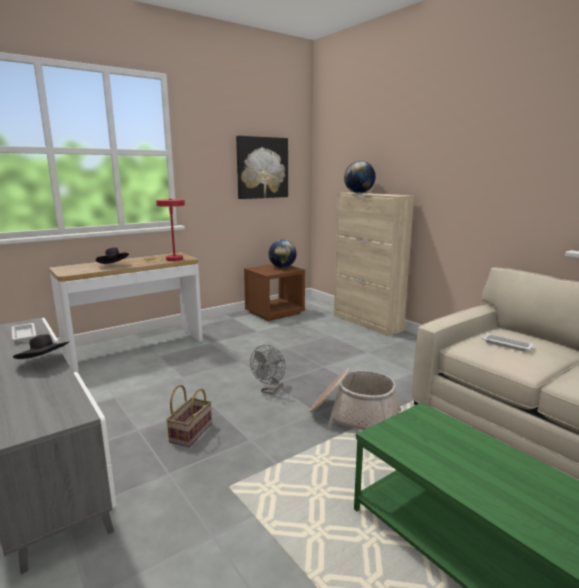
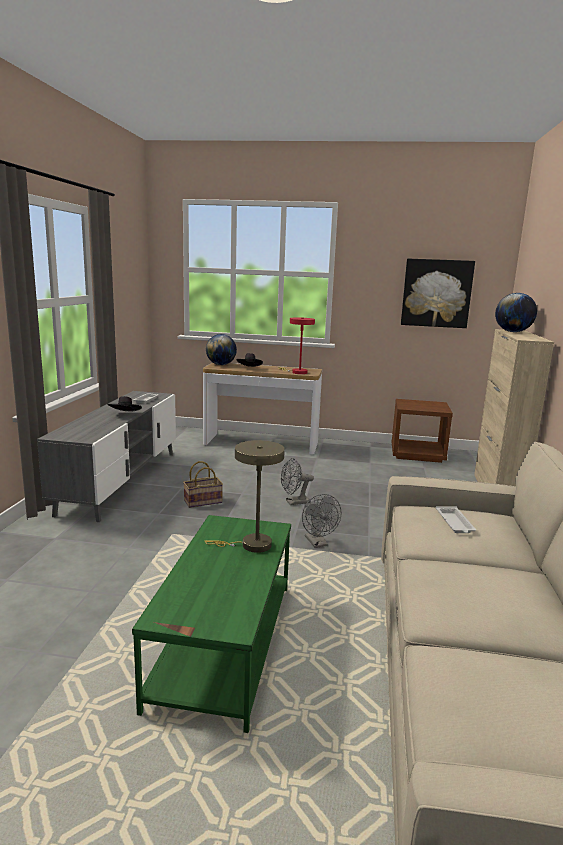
camera: 45 degrees right, 0 degrees up
globe [269,240,297,268] -> globe moved to [206,334,237,365]
basket [310,368,402,430] -> grey fan [302,494,341,548]
none -> beige table lamp [204,440,285,553]

